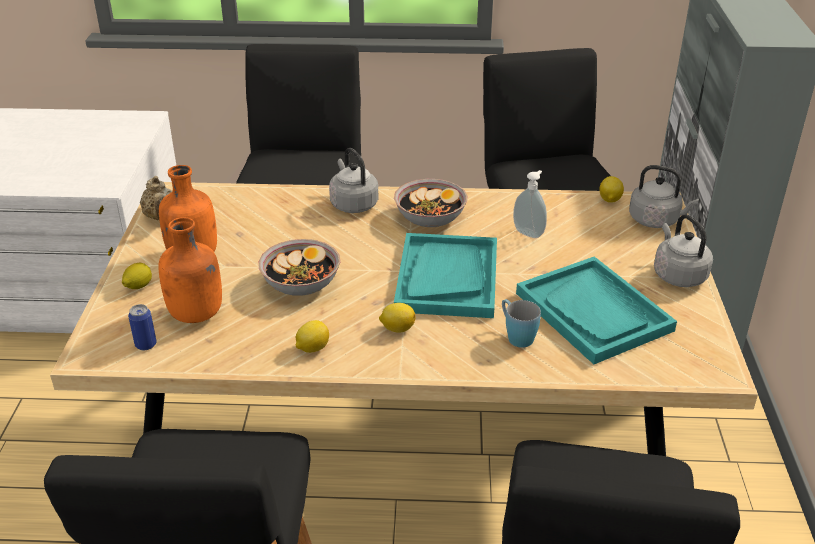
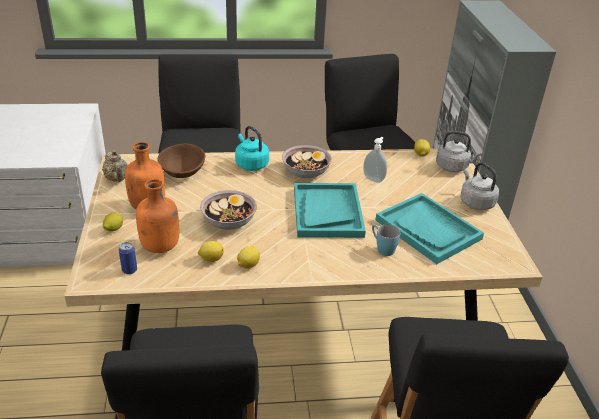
camera: 10 degrees left, 0 degrees up
grey kettle [329,148,378,213] -> turquoise kettle [235,126,269,171]
lemon [379,303,415,333] -> lemon moved to [198,241,224,262]
none -> brown bowl [158,144,206,178]

